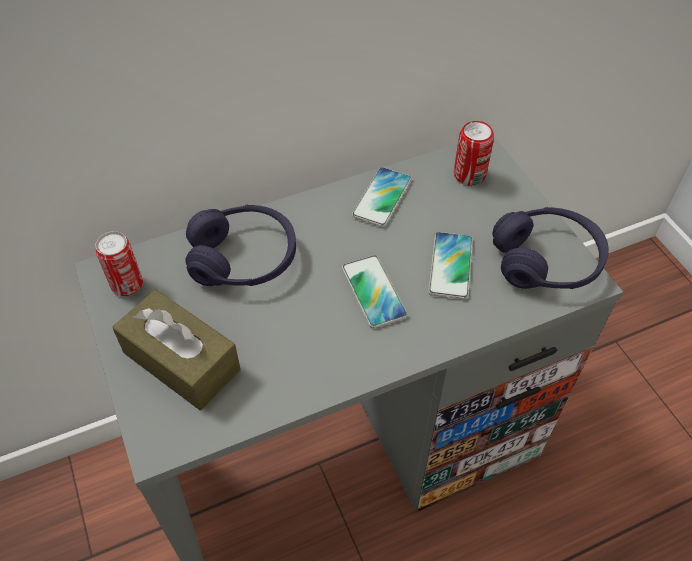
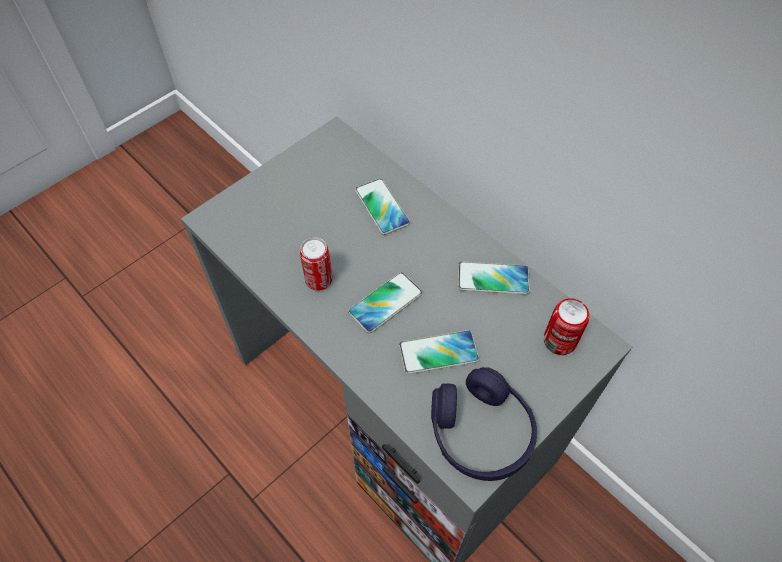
camera: 70 degrees right, 5 degrees up
can [95,231,143,296] -> can moved to [300,237,333,291]
brown tissue box [112,290,241,410] -> none
purple headphones [185,204,296,286] -> phone [355,178,410,235]

